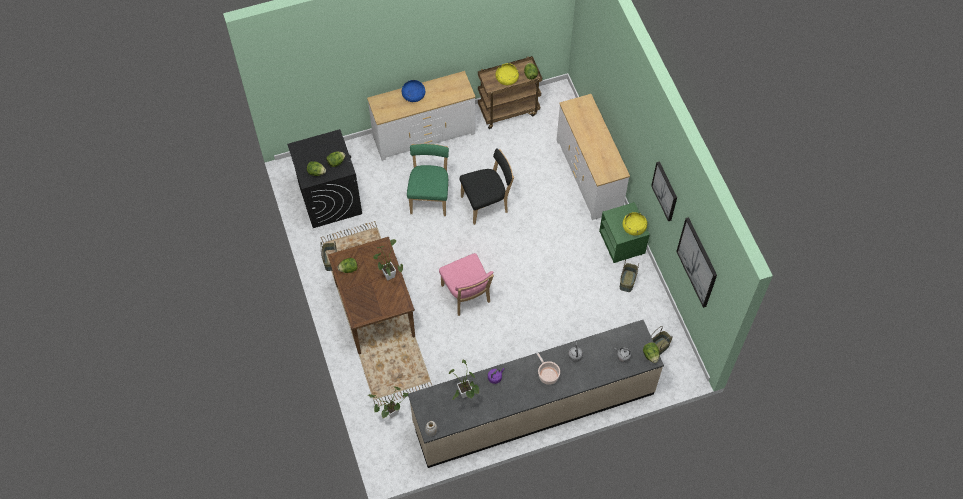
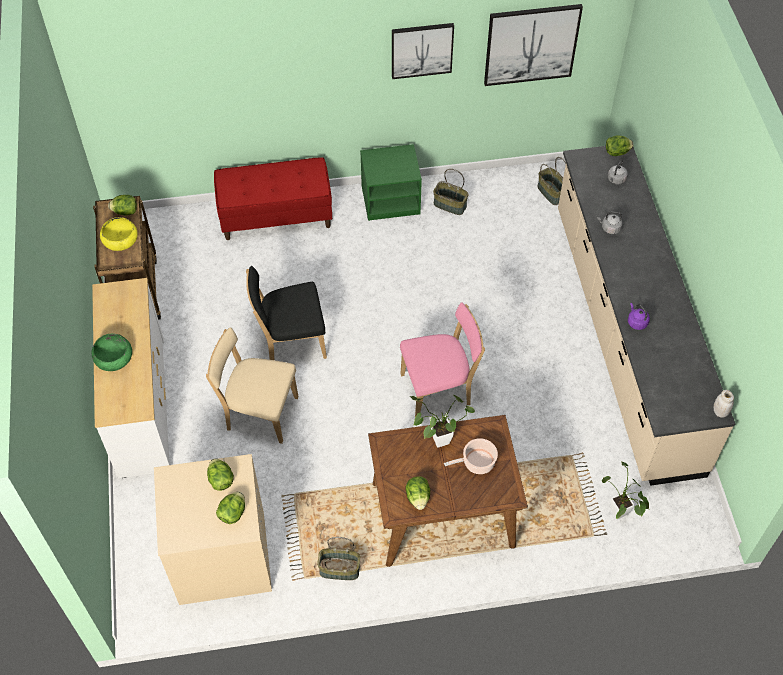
camera: 80 degrees left, 5 degrees down
black washing machine [287,129,362,228] -> beige washing machine [154,454,272,605]
blue bowl [402,80,425,102] -> green bowl [92,334,132,371]
green chair [407,144,449,216] -> beige chair [206,327,298,444]
potted plant [449,360,479,400] -> none
black chair [460,148,514,225] -> black chair turned 90 degrees counterclockwise [246,266,327,360]
cooking pot [536,351,560,385] -> cooking pot moved to [444,438,498,474]
white dresser [557,94,630,220] -> red bench [214,157,332,240]
yellow bowl [623,212,647,236] -> none

